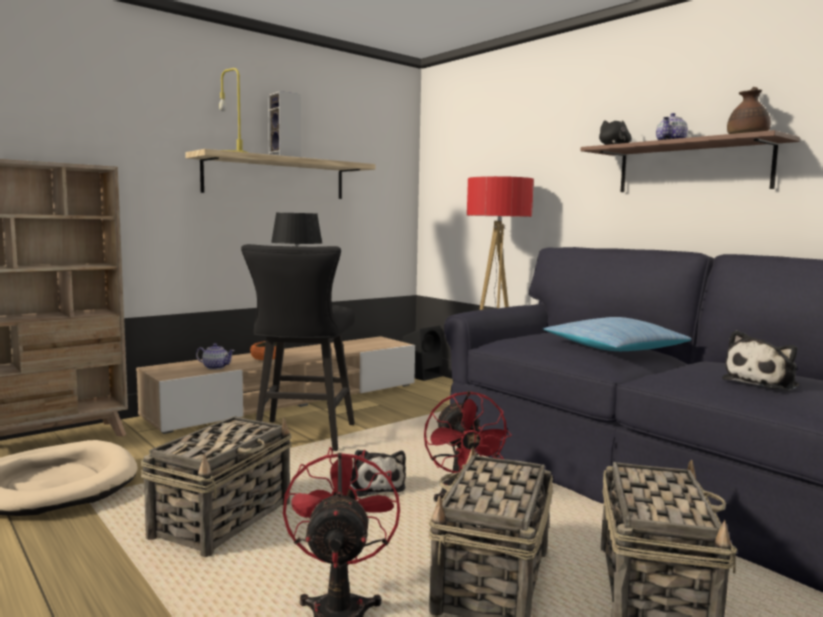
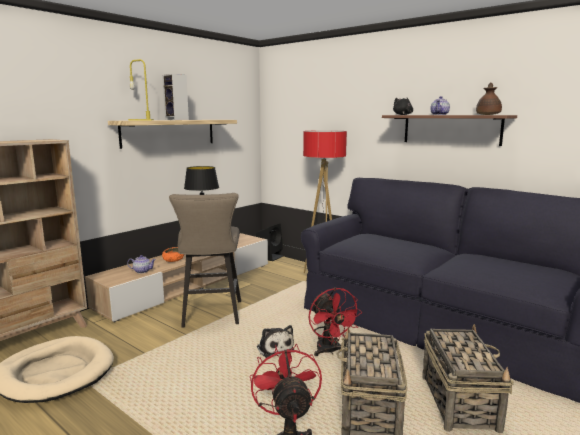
camera: 10 degrees left, 5 degrees up
basket [141,416,292,557] -> none
black stool [241,244,355,451] -> beige stool [169,193,241,328]
pillow [543,317,692,351] -> none
plush toy [722,330,799,390] -> none

